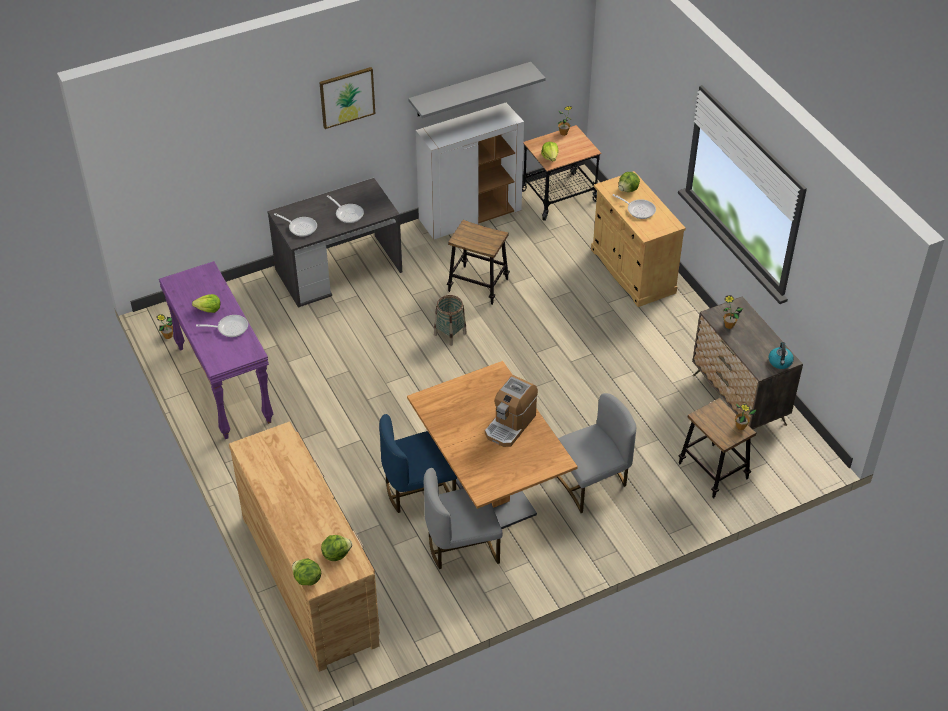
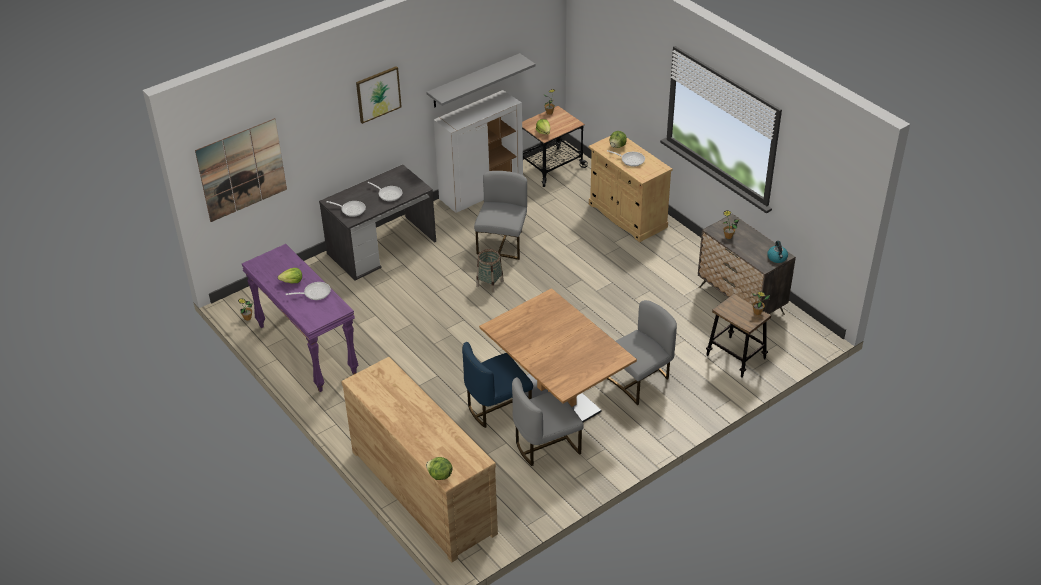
camera: 10 degrees left, 5 degrees down
lettuce [321,535,352,561] -> none
stool [447,220,510,305] -> grey chair [474,171,527,260]
coffee machine [485,375,538,447] -> none
none -> picture [195,118,287,222]

